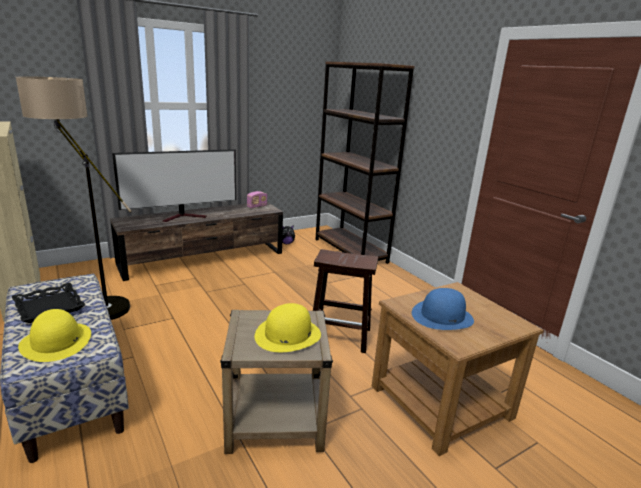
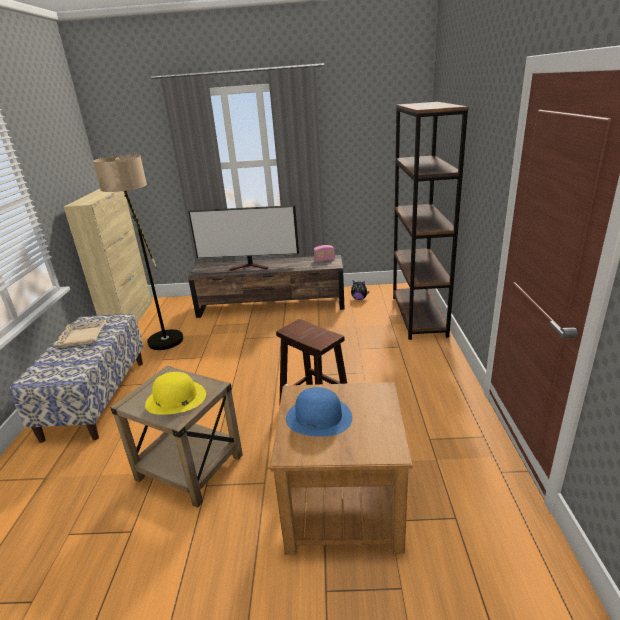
camera: 35 degrees right, 5 degrees up
black tray [12,283,85,323] -> beige tray [53,320,106,347]
yellow hat [18,309,91,362] -> none

